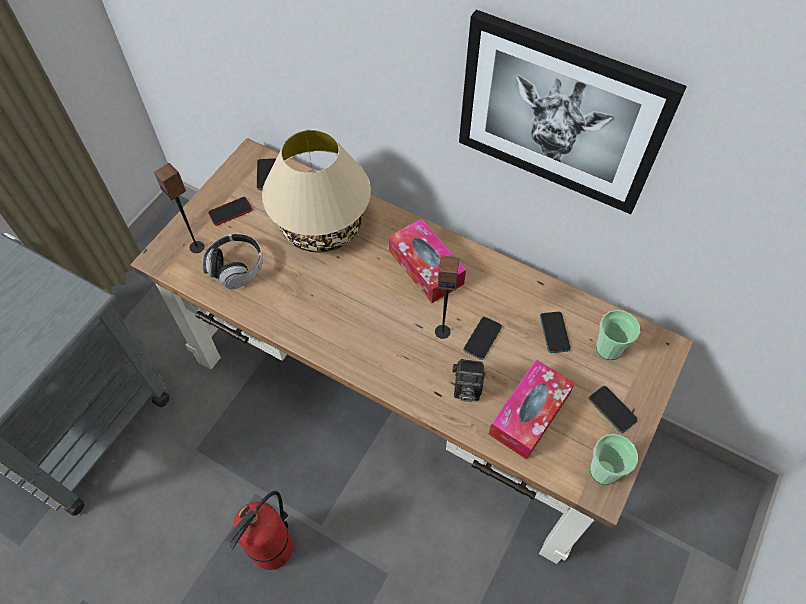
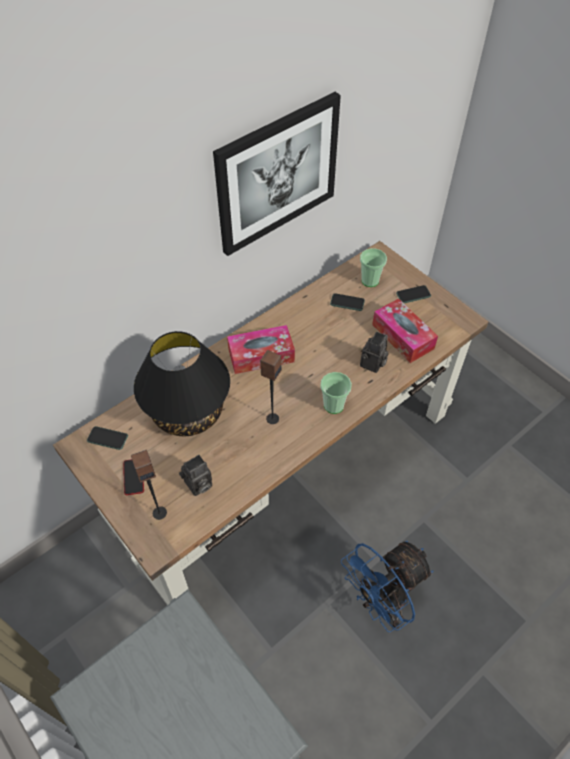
camera: 70 degrees left, 5 degrees down
headphones [202,234,263,289] -> camera [179,455,212,496]
fire extinguisher [226,491,293,570] -> blue fan [341,541,433,632]
beige table lamp [262,129,371,253] -> black table lamp [134,331,230,436]
speaker [435,255,459,339] -> speaker moved to [260,350,281,424]
phone [463,317,502,360] -> none
cup [590,434,638,485] -> cup moved to [320,372,352,414]

